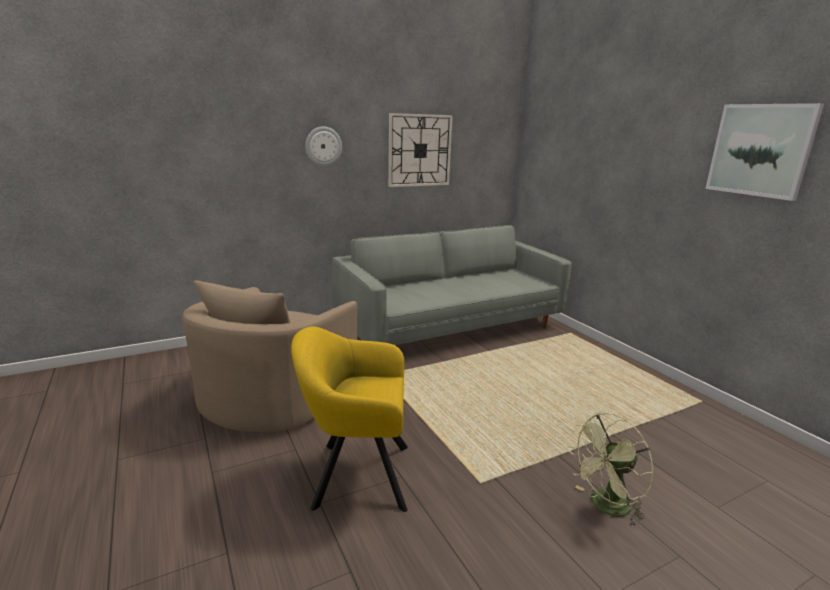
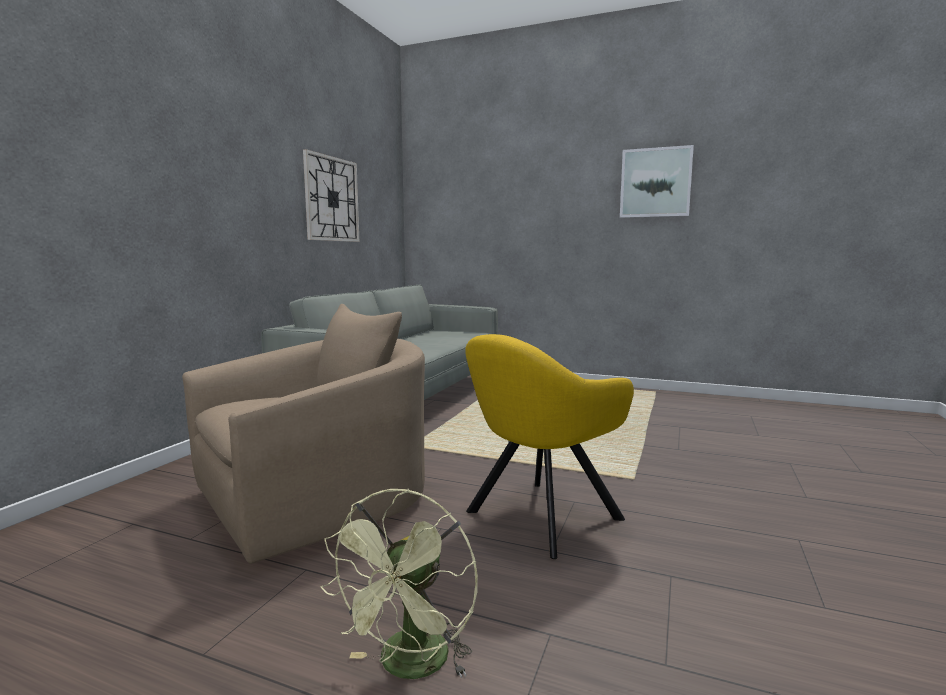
camera: 40 degrees left, 10 degrees down
beige armchair [182,281,357,432] -> beige armchair turned 105 degrees counterclockwise [182,304,425,564]
wall clock [305,126,342,166] -> none
green fan [568,413,654,528] -> green fan moved to [320,489,478,679]

